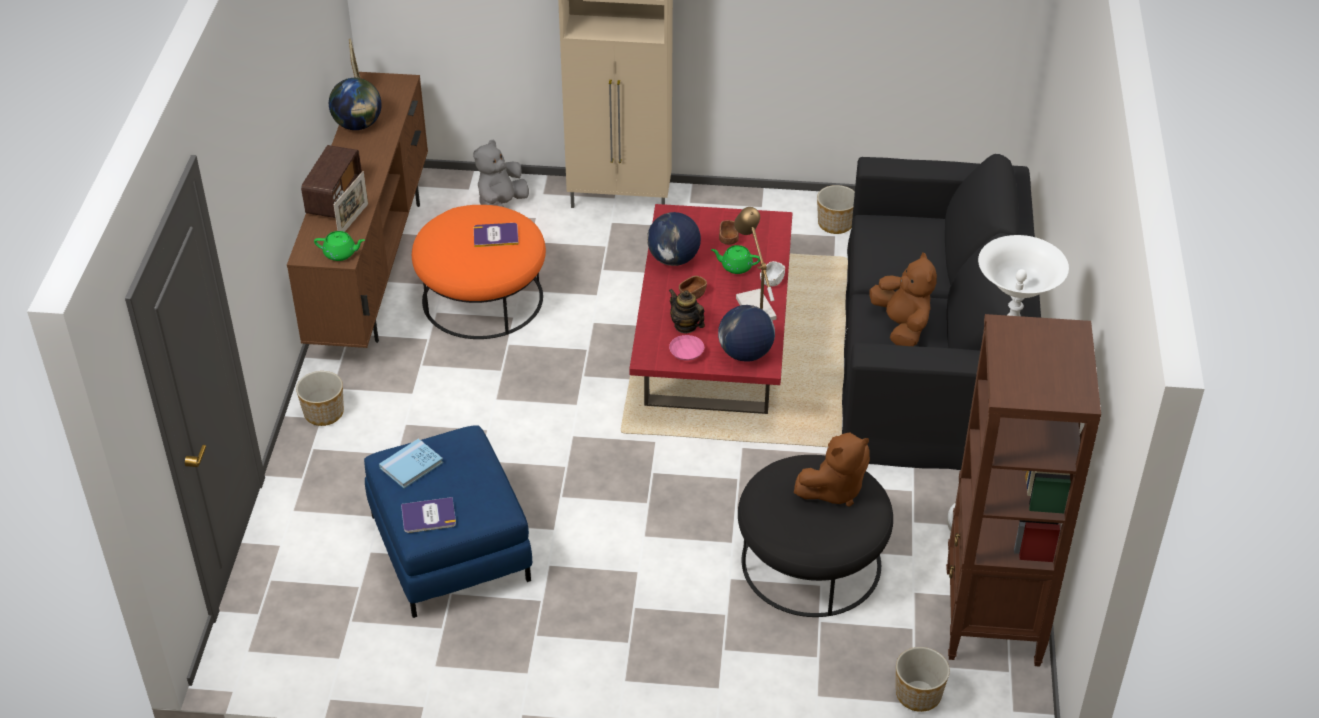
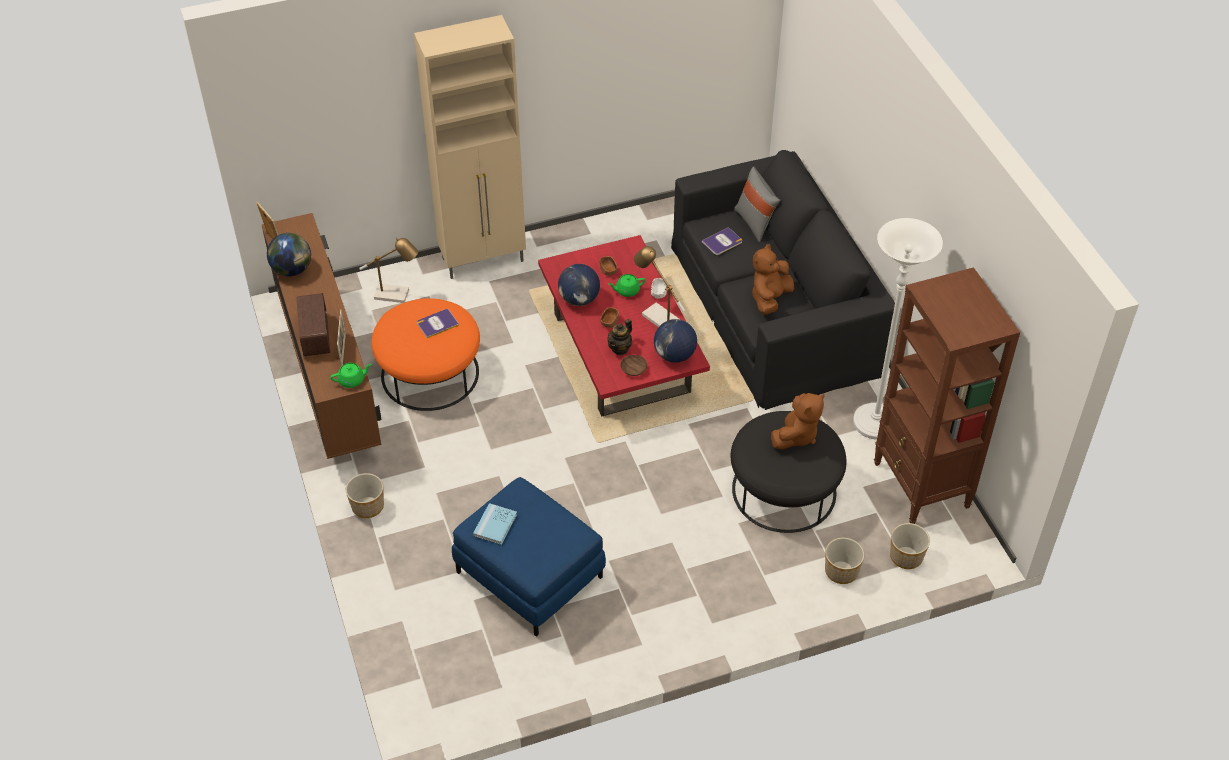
camera: 25 degrees left, 5 degrees up
book [401,497,456,533] -> book moved to [702,227,742,255]
grey plush toy [473,140,529,207] -> table lamp [359,238,418,303]
teapot [669,289,705,333] -> teapot turned 75 degrees counterclockwise [607,319,632,355]
pink bowl [669,335,704,361] -> brown bowl [620,355,648,376]
planter [817,185,855,234] -> planter moved to [825,538,864,584]
brown plush toy [870,252,937,346] -> brown plush toy turned 105 degrees counterclockwise [752,244,794,315]
none -> grey pillow [734,166,781,243]

